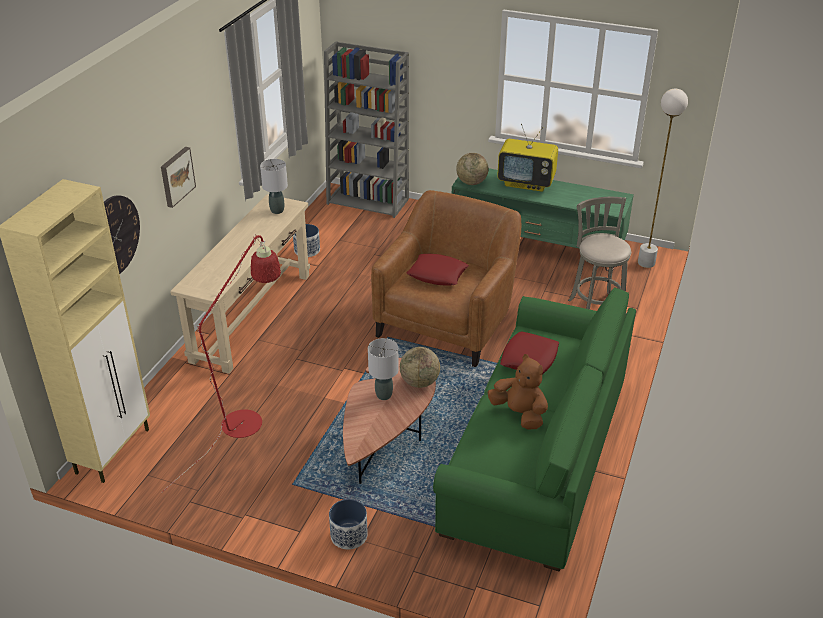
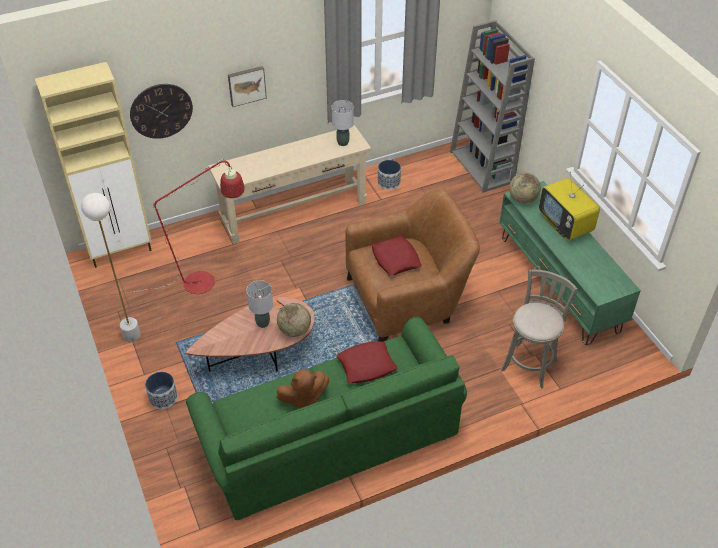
camera: 45 degrees right, 10 degrees up
brown plush toy [487,354,548,429] -> brown plush toy turned 75 degrees clockwise [277,369,329,408]
white floor lamp [638,89,688,268] -> white floor lamp moved to [81,193,141,342]

